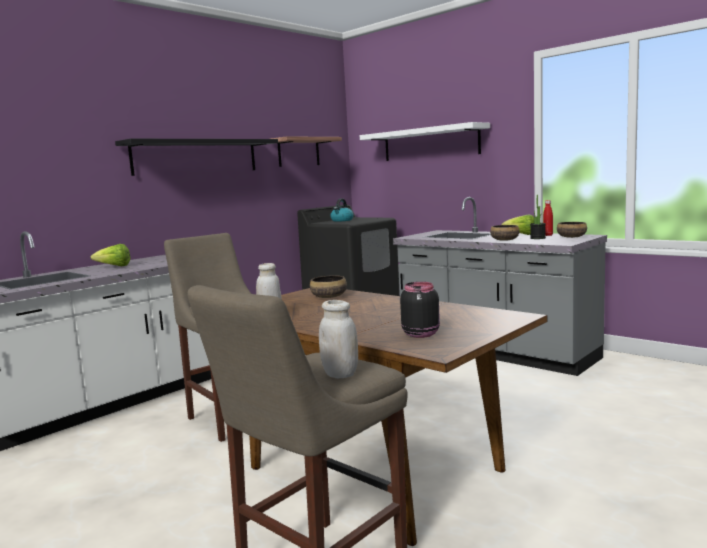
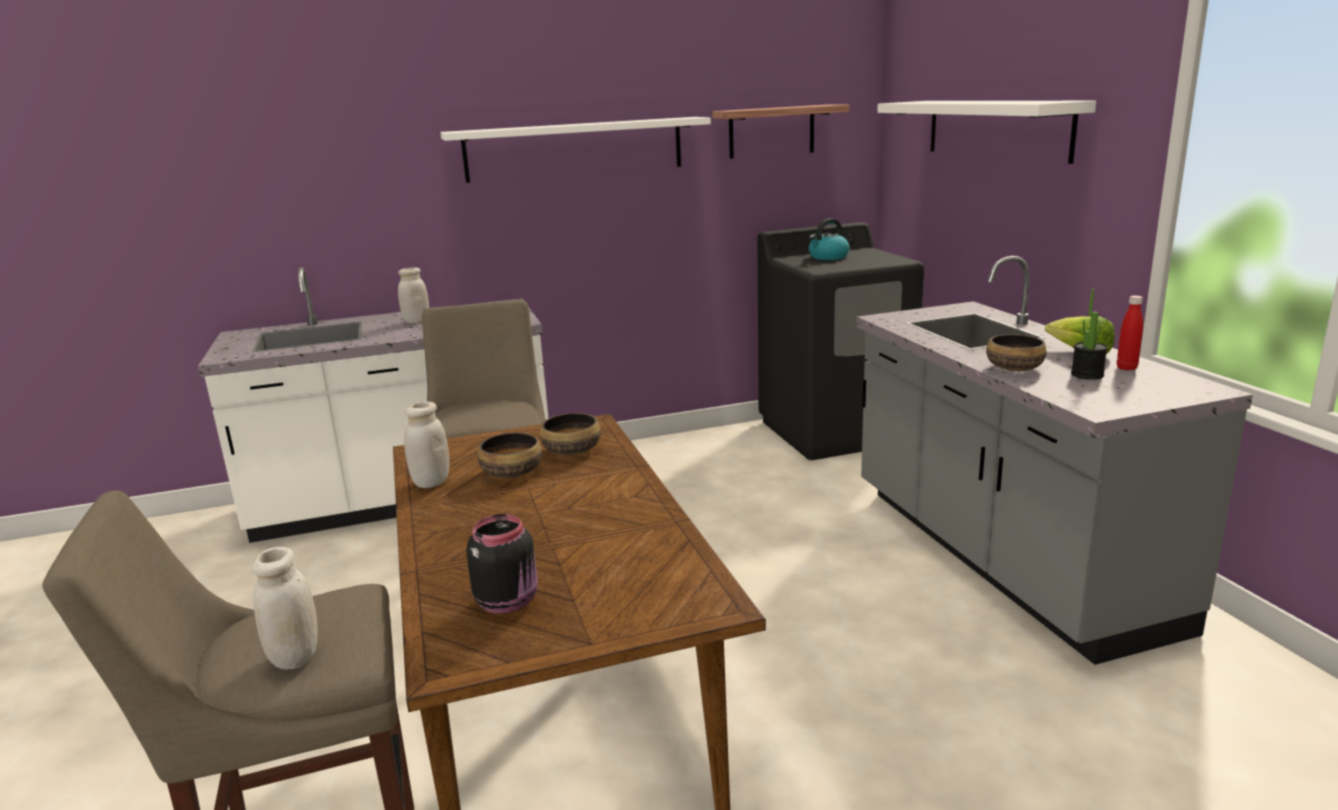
camera: 30 degrees right, 10 degrees up
lettuce [91,244,130,266] -> white jar [398,267,429,323]
black shelf [115,139,278,176] -> white shelf [440,117,711,183]
bowl [557,222,587,238] -> bowl moved to [477,433,542,478]

